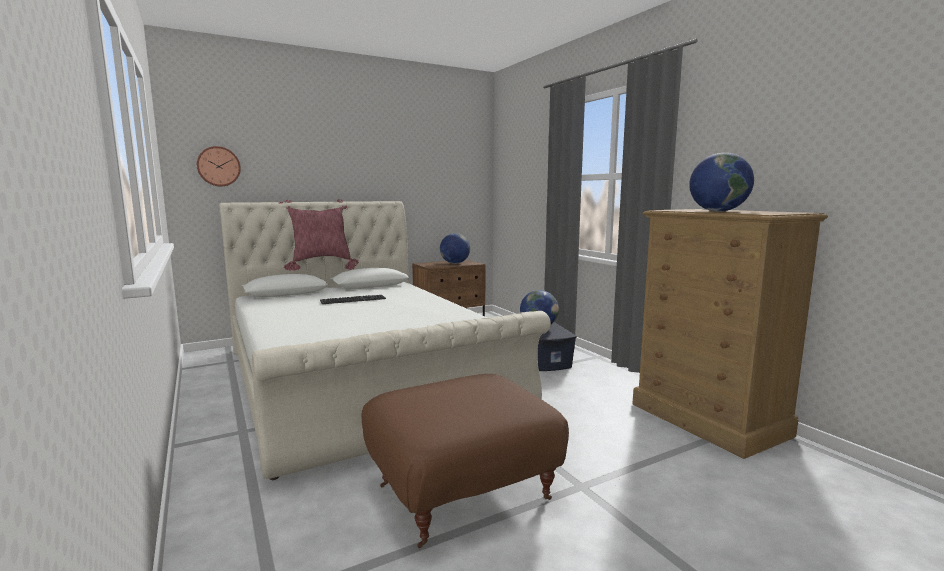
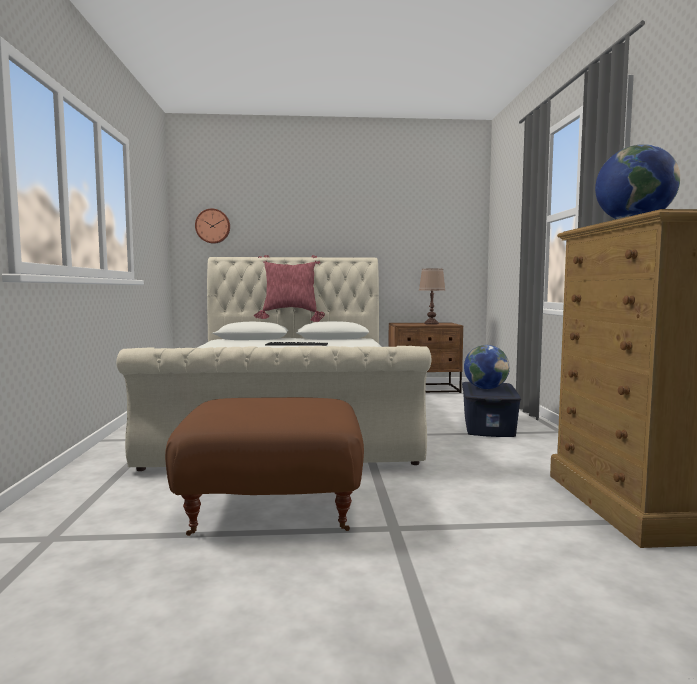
camera: 25 degrees right, 5 degrees down
globe [440,233,470,264] -> brown table lamp [419,268,446,325]

